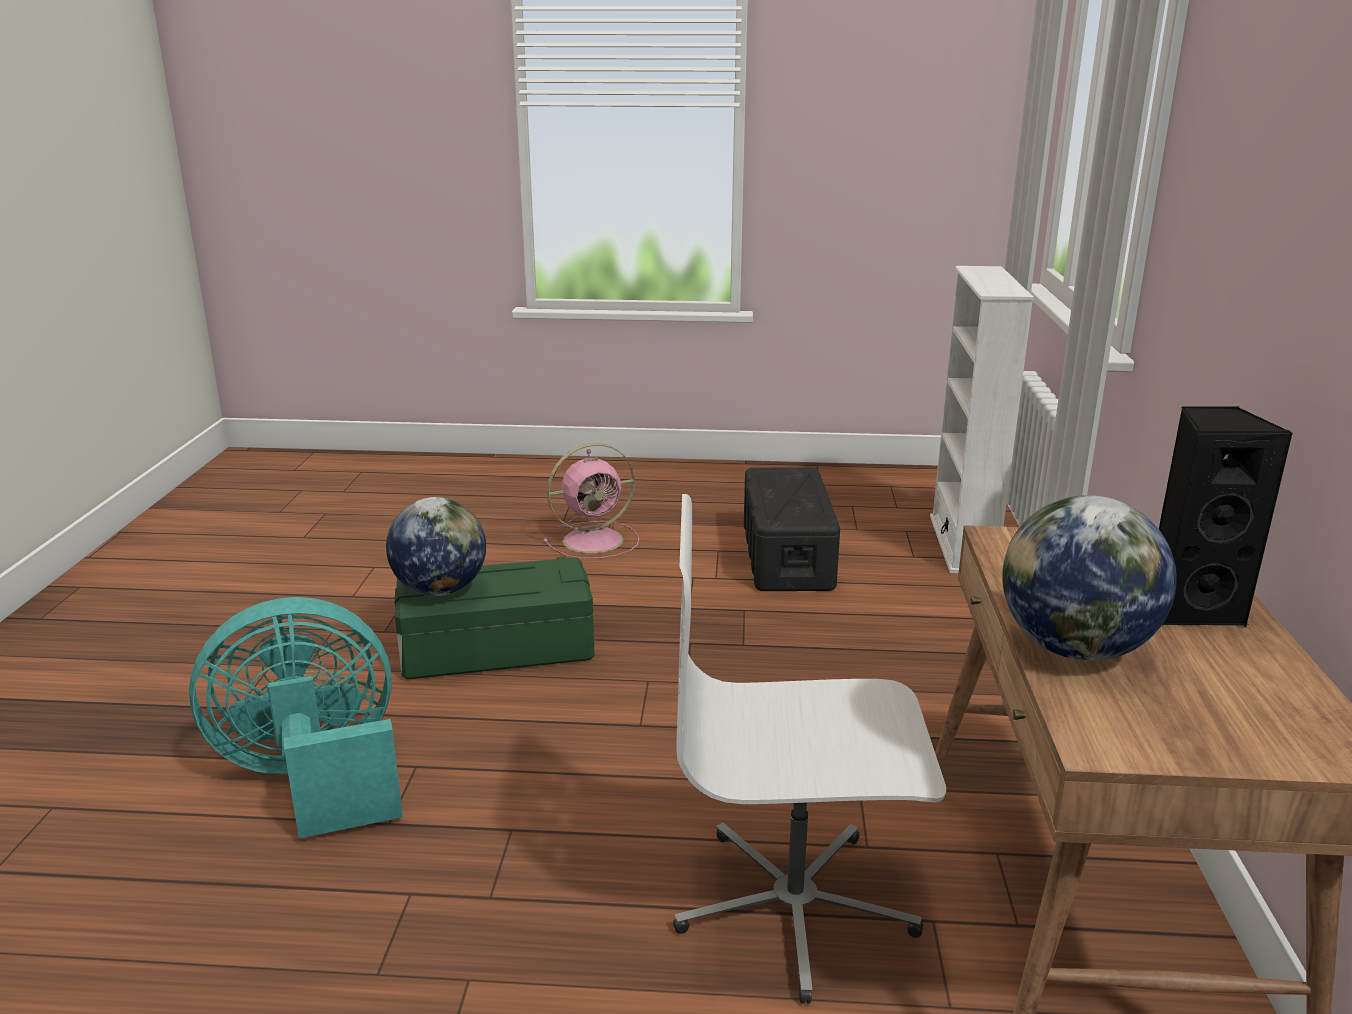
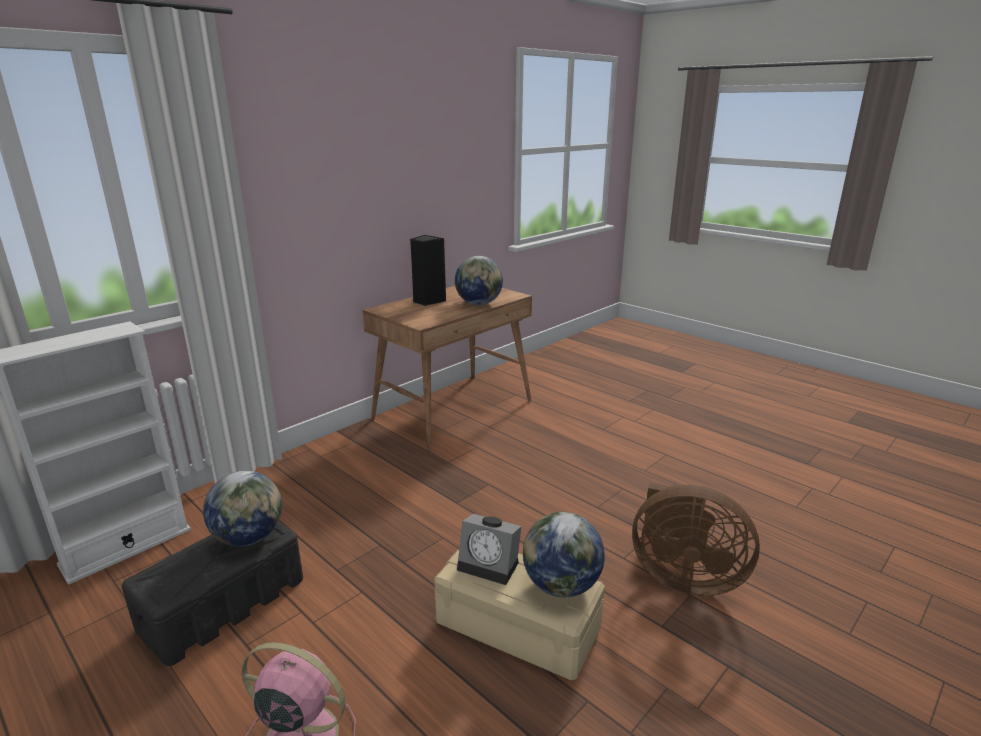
camera: 140 degrees left, 0 degrees up
turquoise fan [189,597,403,838] -> brown fan [632,483,760,596]
green storage box [395,557,594,680] -> beige storage box [434,549,605,680]
white office chair [673,494,946,1004] -> none
none -> globe [203,471,282,547]
none -> alarm clock [457,514,522,585]

